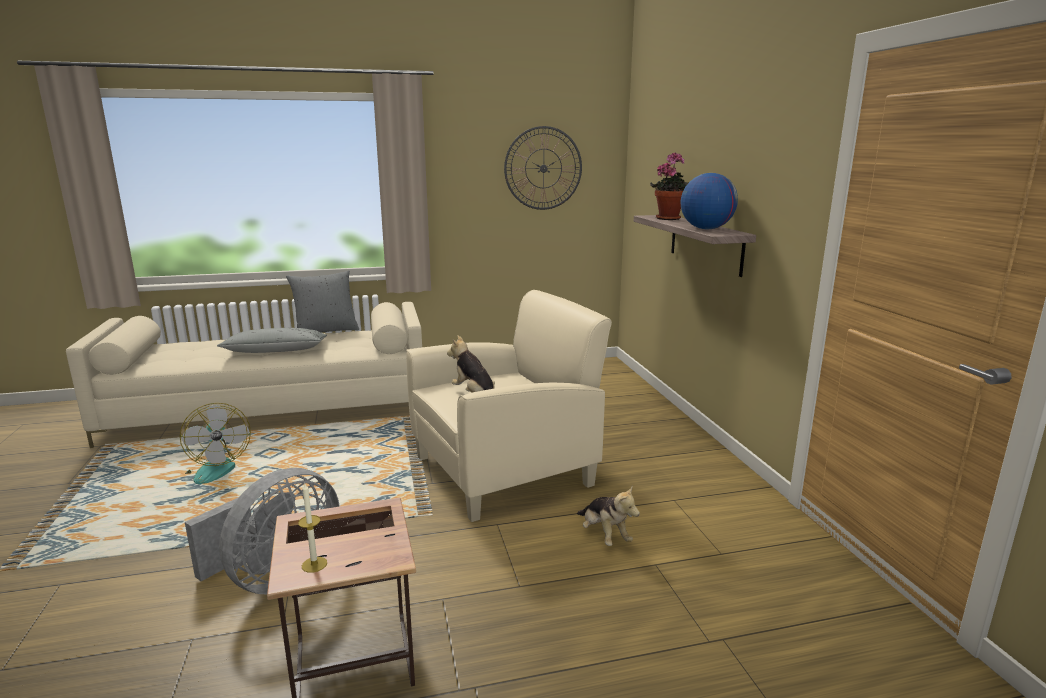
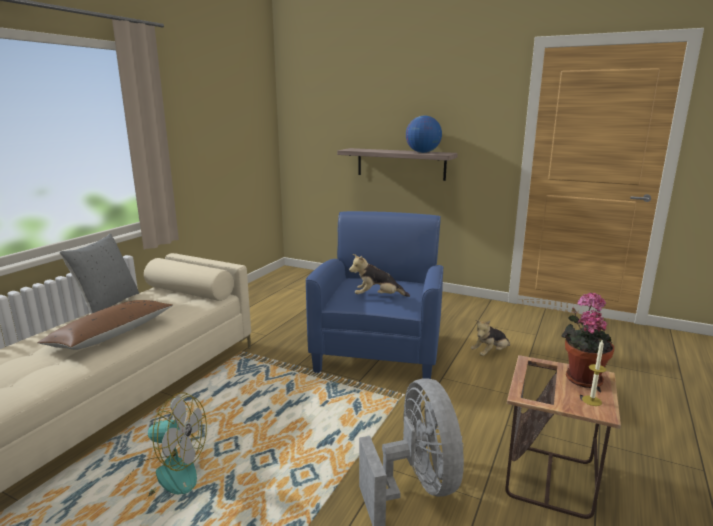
camera: 50 degrees left, 0 degrees up
grey pillow [217,328,327,353] -> brown pillow [37,300,173,350]
beige armchair [406,290,612,522] -> blue armchair [305,211,444,379]
wall clock [504,126,582,210] -> none
plush toy [577,487,640,546] -> plush toy turned 135 degrees clockwise [471,320,510,356]
potted plant [650,153,688,220] -> potted plant moved to [562,292,614,388]

